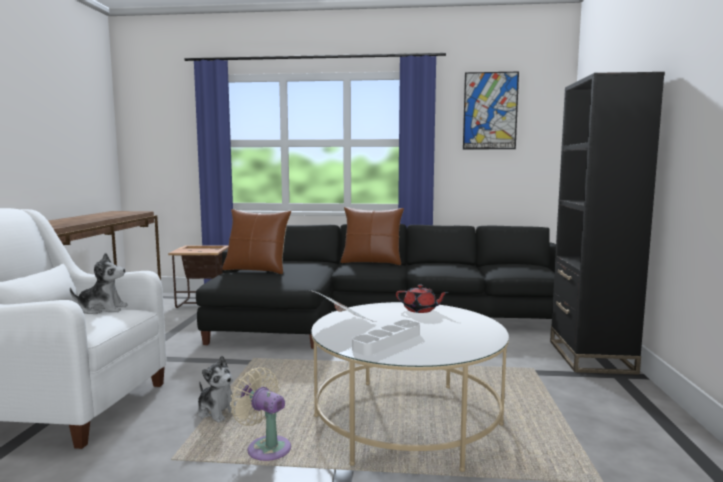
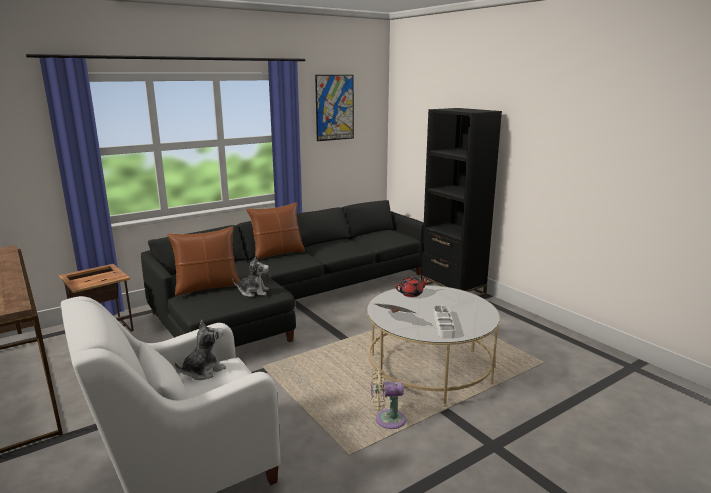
camera: 40 degrees left, 10 degrees up
plush toy [198,356,236,422] -> plush toy moved to [233,255,269,297]

